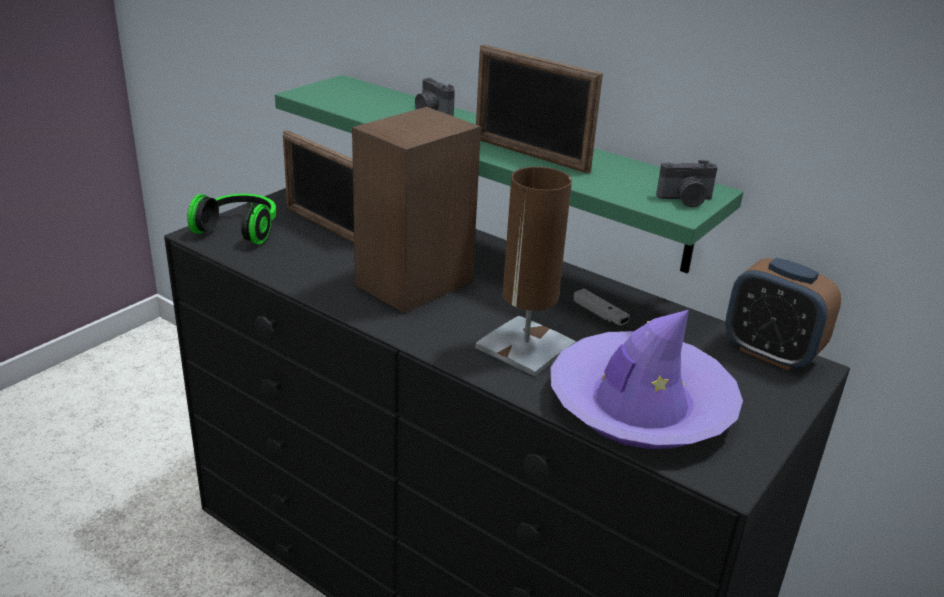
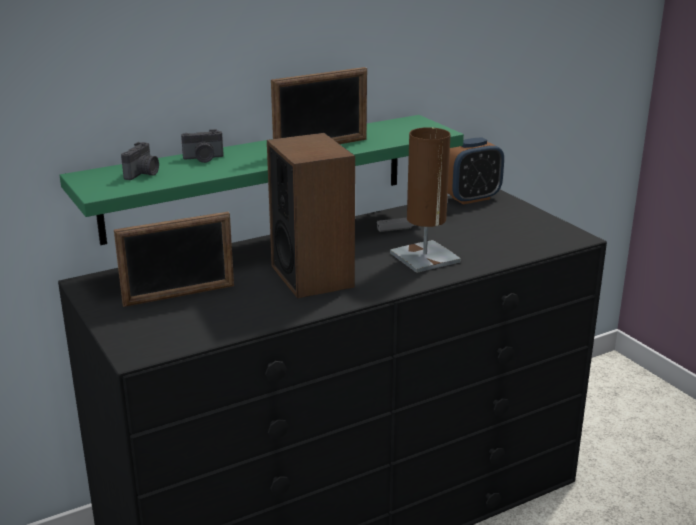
camera: 65 degrees left, 5 degrees down
headphones [187,194,276,244] -> none
purple hat [551,310,743,449] -> none
camera [656,160,718,207] -> camera moved to [121,142,159,180]

